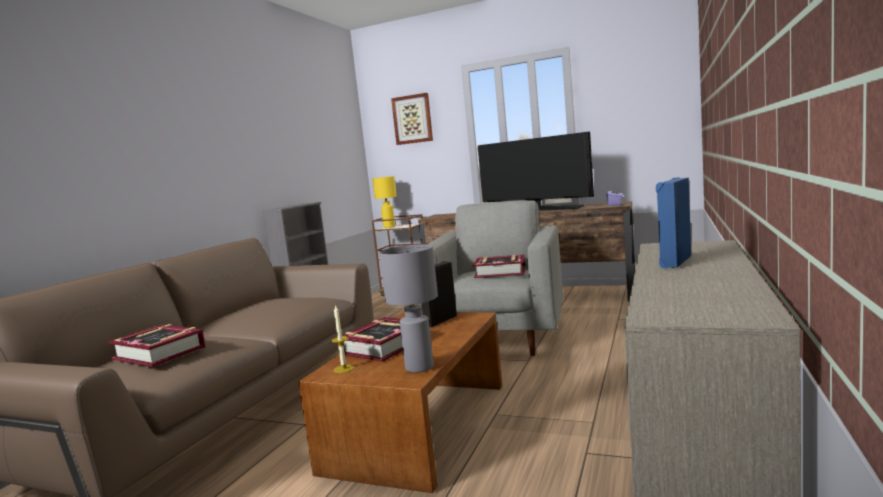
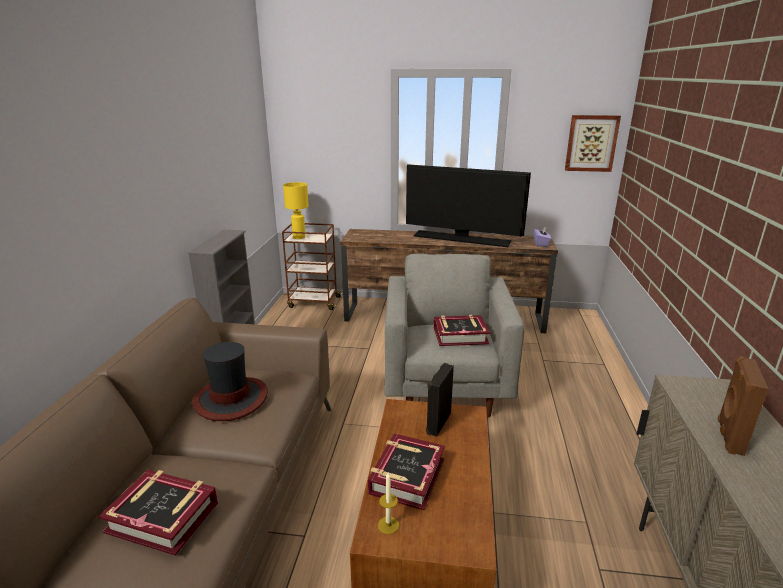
camera: 15 degrees left, 15 degrees up
grey table lamp [379,244,438,373] -> none
picture [391,93,433,145] -> picture moved to [565,115,621,172]
blue speaker [656,177,691,268] -> brown speaker [718,356,768,456]
none -> hat [192,342,268,421]

